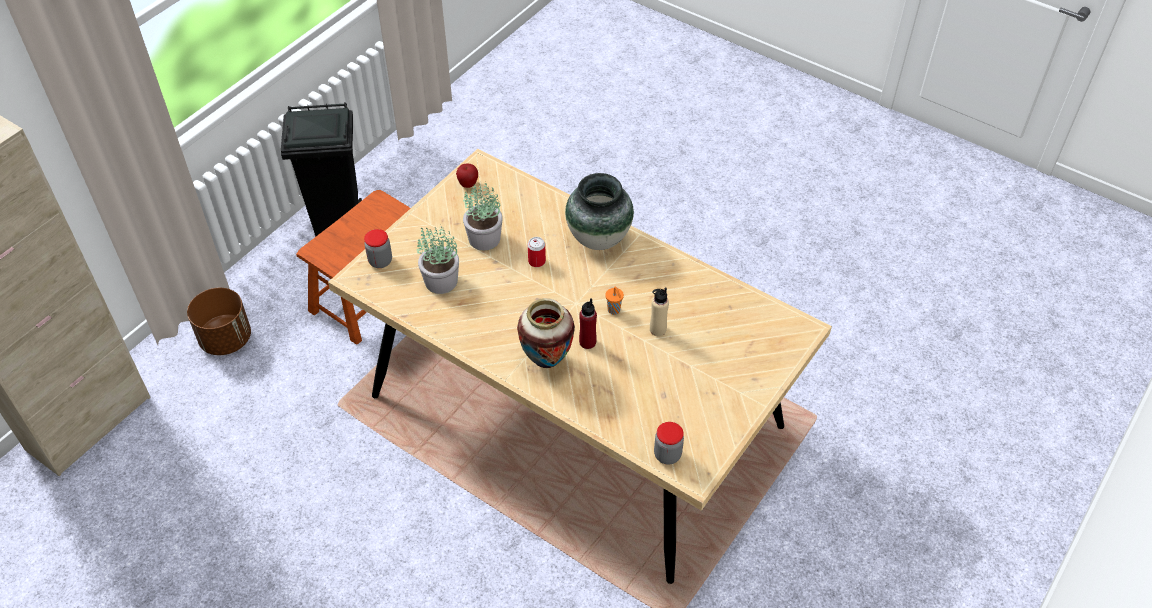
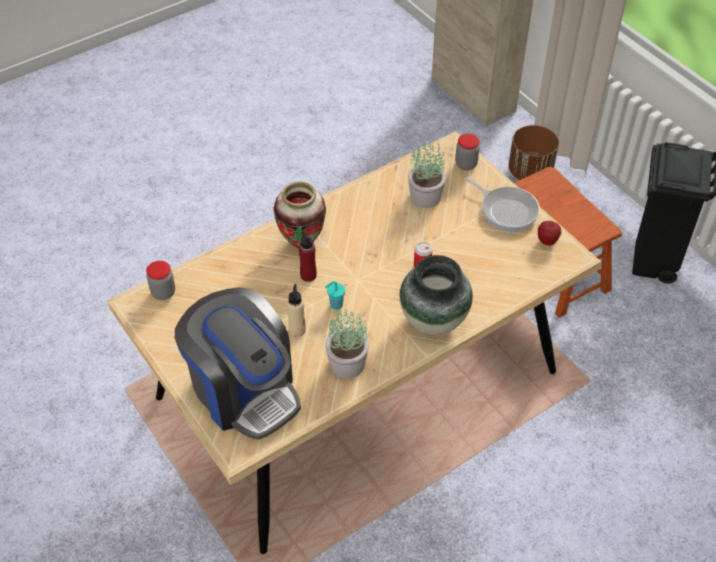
camera: 110 degrees right, 0 degrees up
potted plant [463,180,503,251] -> potted plant moved to [325,309,369,379]
orange cup [605,287,624,315] -> turquoise cup [325,281,345,310]
none -> coffee machine [175,287,301,440]
none -> frying pan [465,177,540,231]

